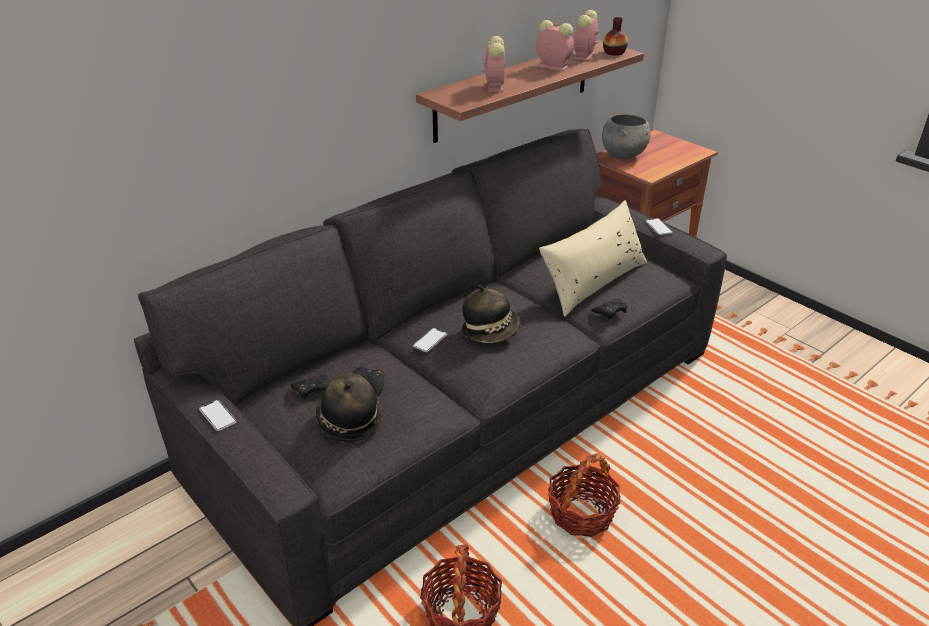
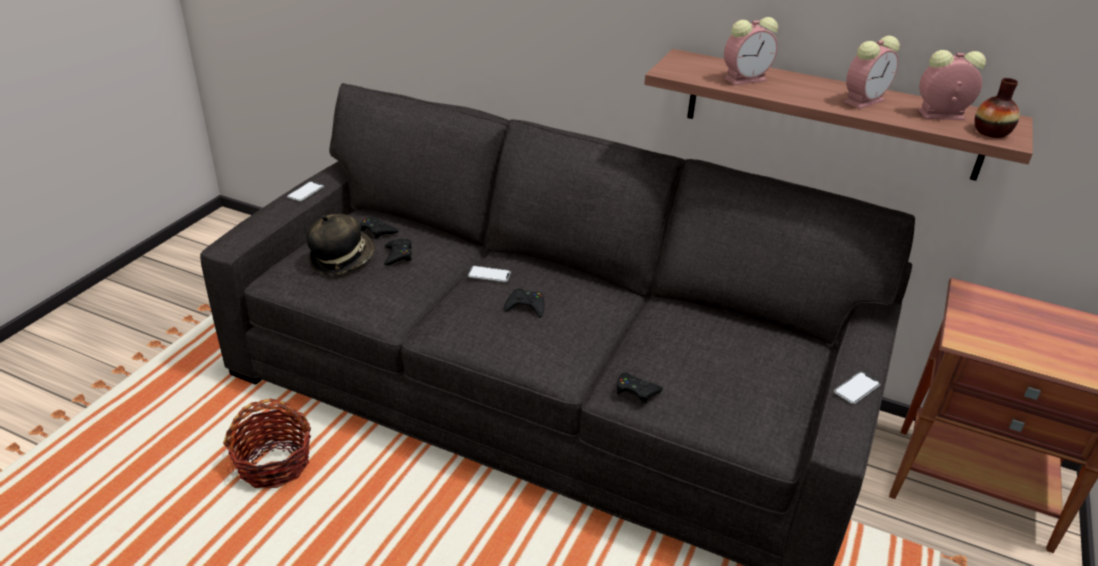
camera: 65 degrees right, 0 degrees up
hat [462,285,520,343] -> black game controller [504,288,544,318]
alarm clock [536,20,574,72] -> alarm clock turned 45 degrees clockwise [843,36,900,109]
beige pillow [539,200,647,317] -> none
basket [548,453,621,537] -> none
grey bowl [602,114,651,159] -> none

